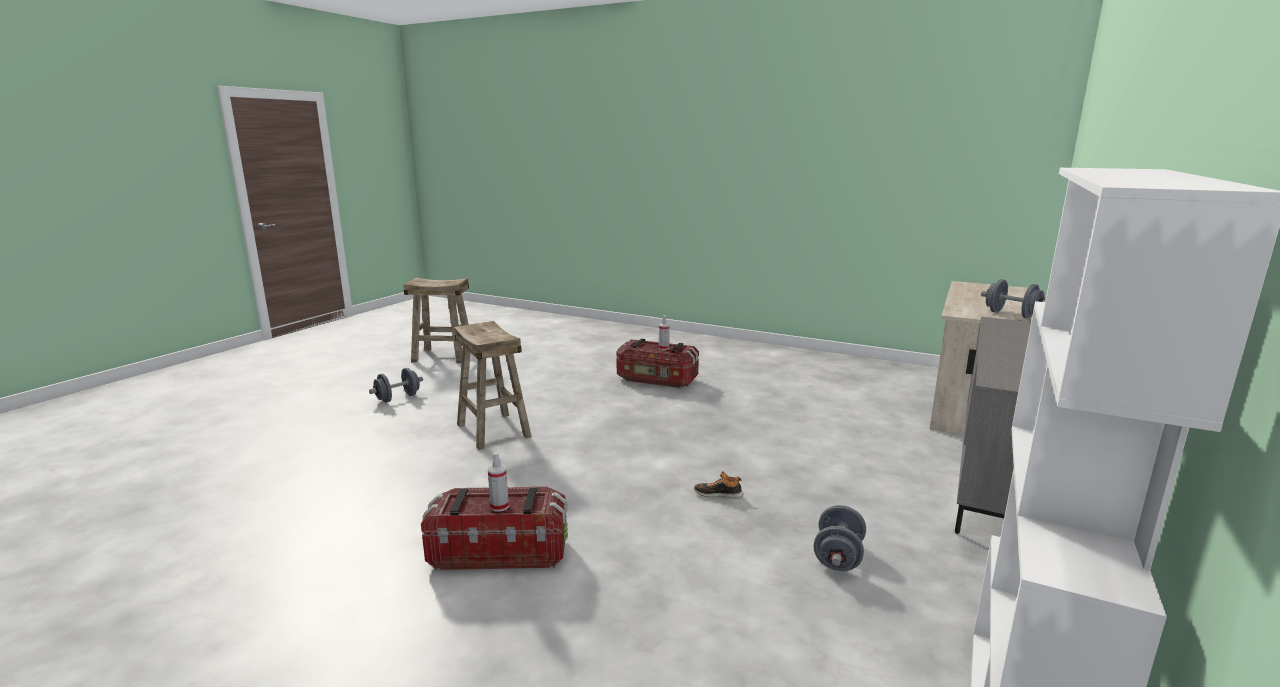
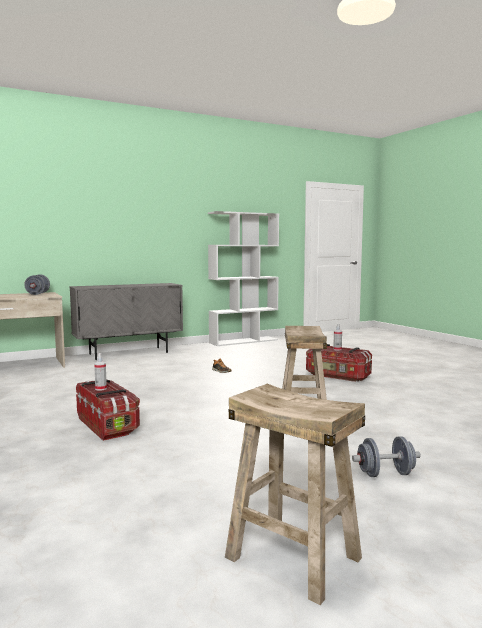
camera: 145 degrees left, 10 degrees down
grey dumbbell [813,505,866,571] -> none

